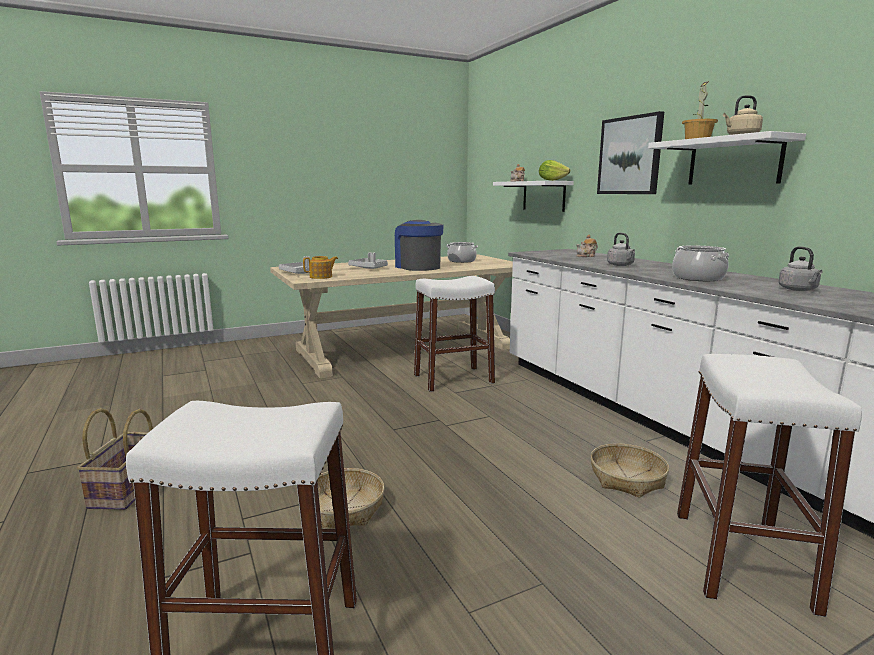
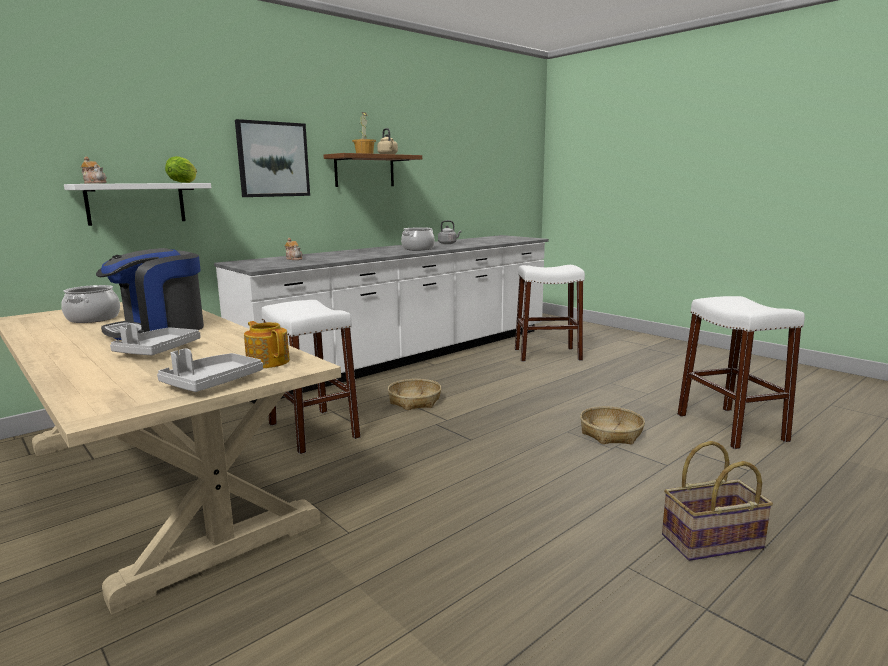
camera: 105 degrees left, 0 degrees up
basket [590,443,669,498] -> basket moved to [388,379,441,410]
grey kettle [607,233,635,266] -> none
white shelf [648,131,806,185] -> brown shelf [324,153,422,187]

